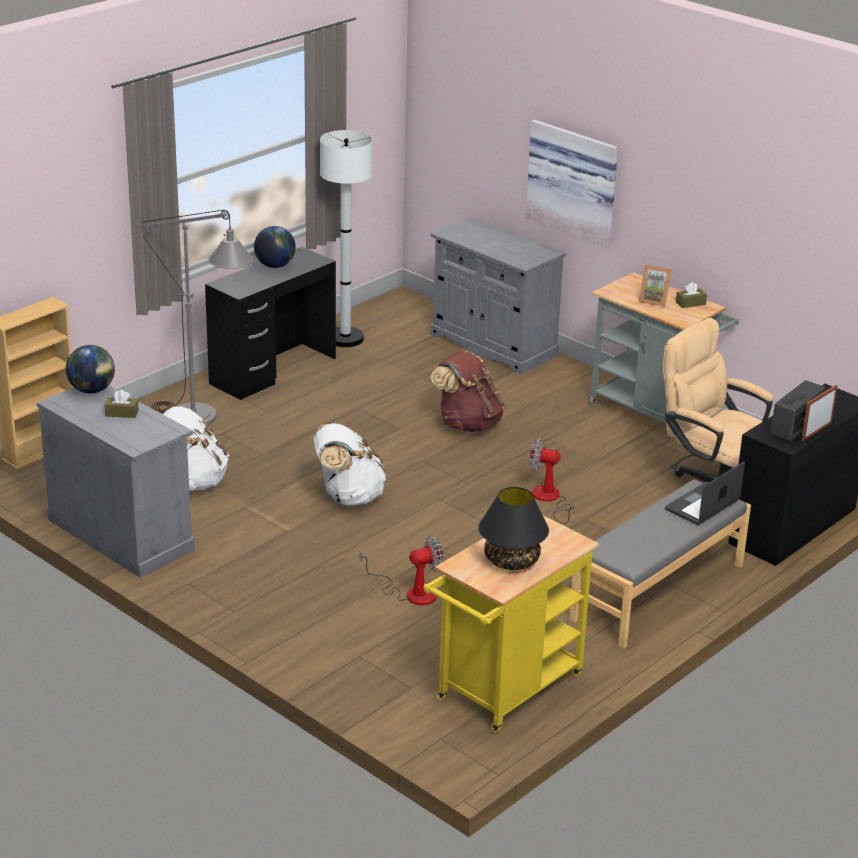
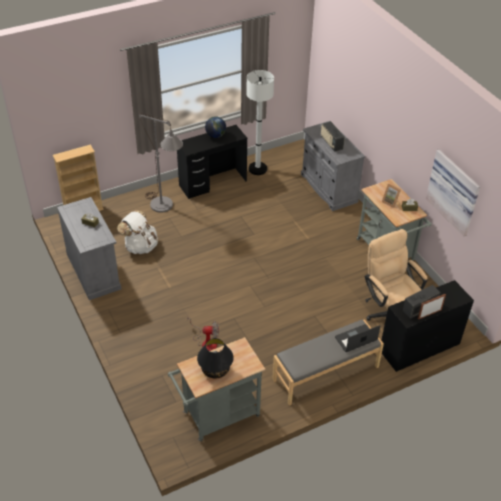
camera: 20 degrees right, 15 degrees up
globe [66,345,115,394] -> none
white backpack [314,423,387,506] -> none
yellow cart [423,516,599,733] -> grey cart [168,337,265,441]
brown backpack [430,351,505,432] -> none
picture [526,119,618,248] -> picture moved to [426,150,480,236]
fan [529,437,576,524] -> none
none -> radio [321,121,345,152]

